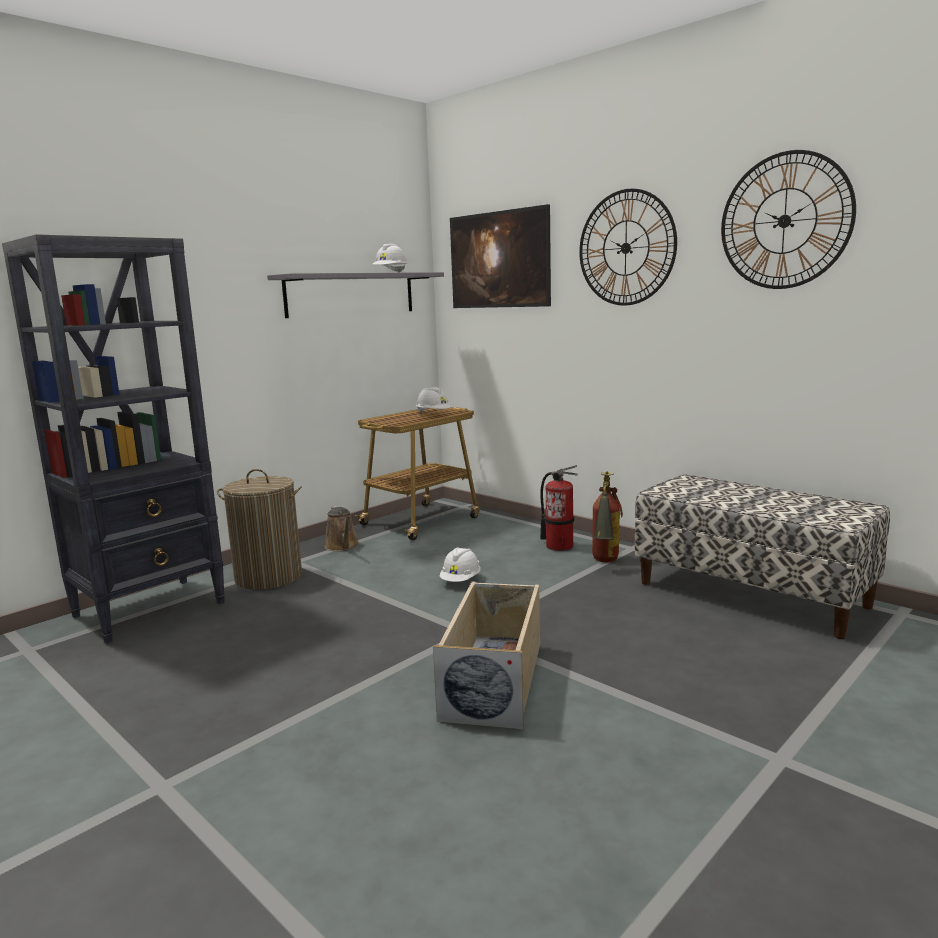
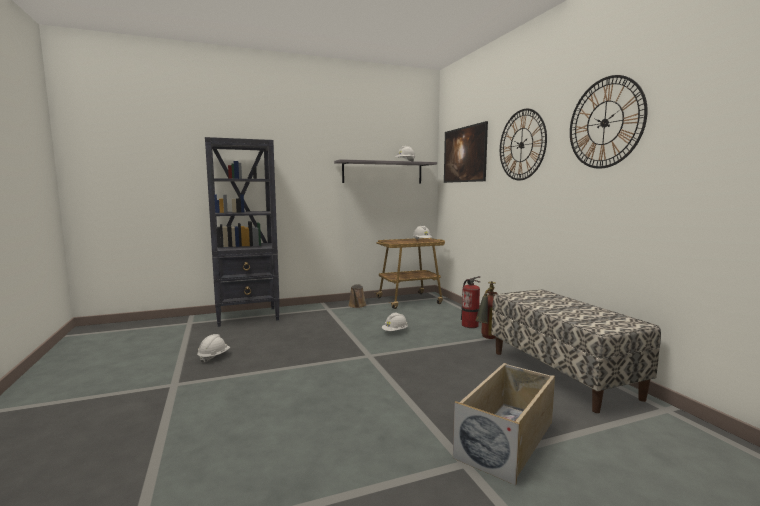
camera: 25 degrees right, 5 degrees down
laundry basket [217,469,302,590] -> none
beige storage box [433,582,540,730] -> beige storage box moved to [453,363,555,485]
none -> white hard hat [197,334,230,363]

